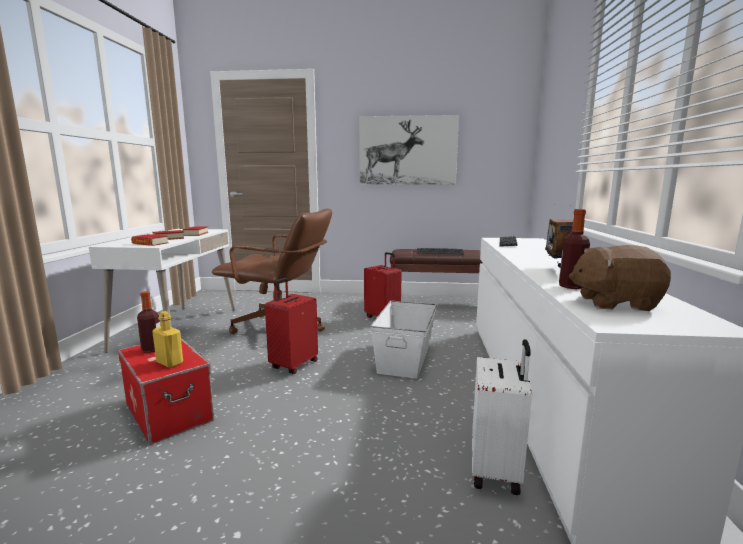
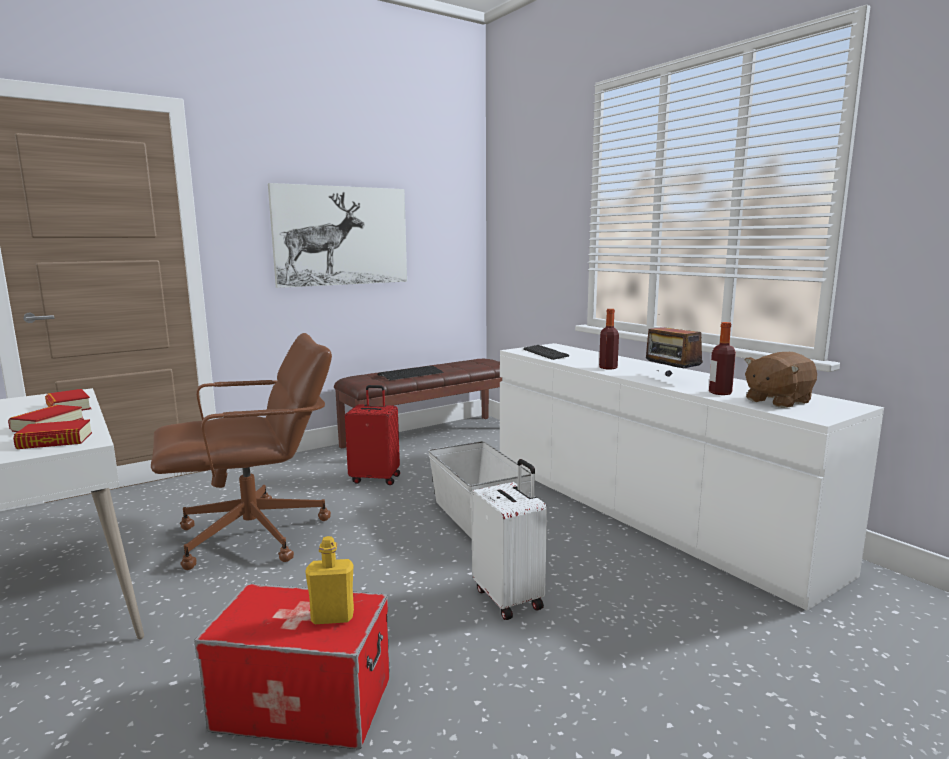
camera: 40 degrees left, 0 degrees up
bottle [137,291,160,353] -> bottle moved to [599,309,619,369]
red suitcase [265,278,318,374] -> none
white suitcase [472,339,532,495] -> white suitcase moved to [471,459,547,620]

